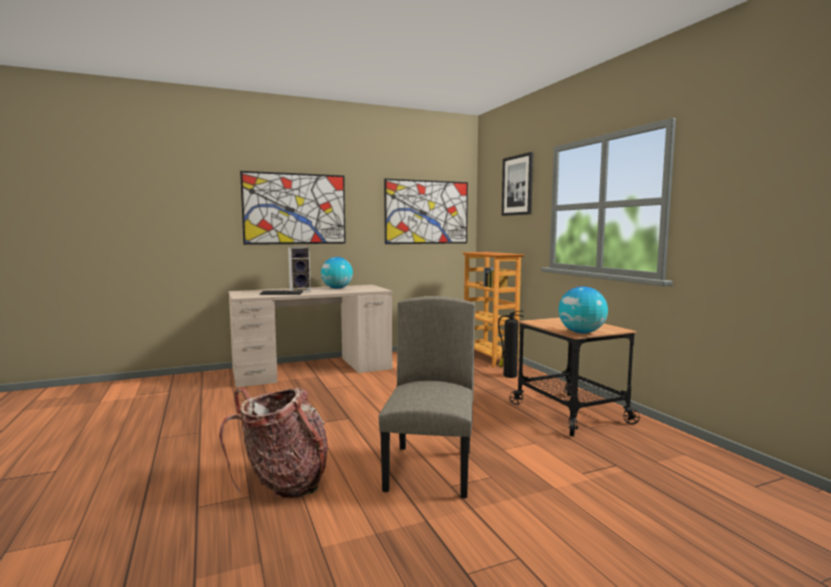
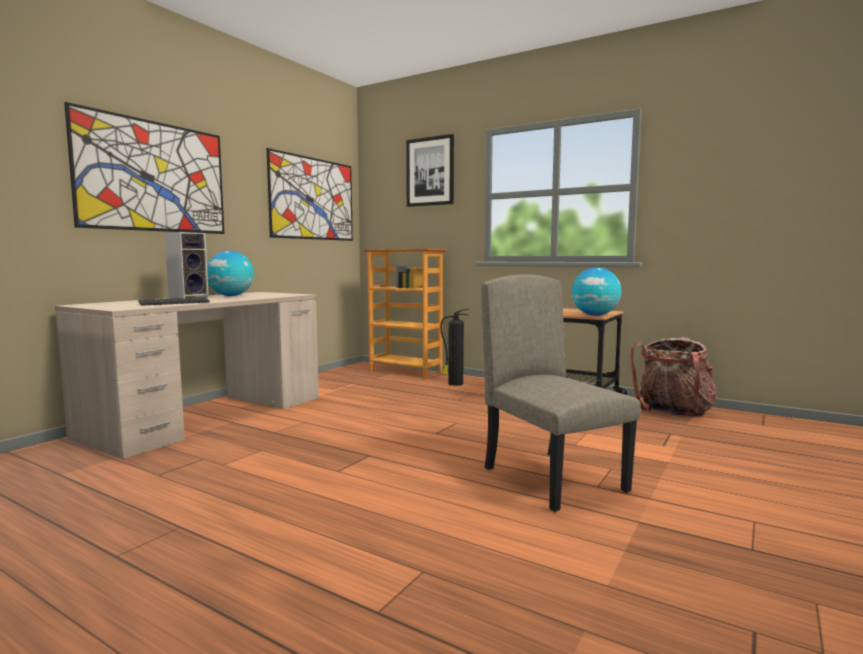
camera: 35 degrees left, 0 degrees up
backpack [219,387,328,498] -> backpack moved to [630,337,717,417]

